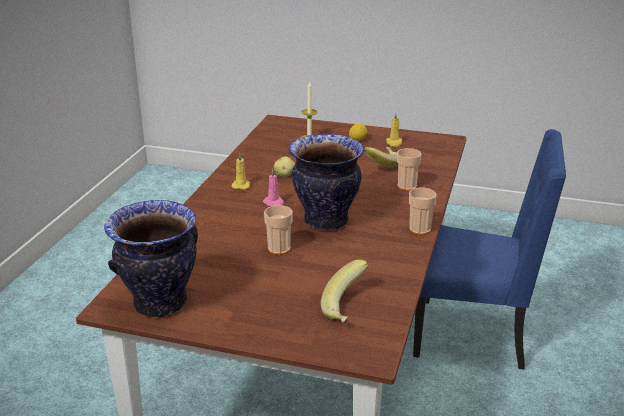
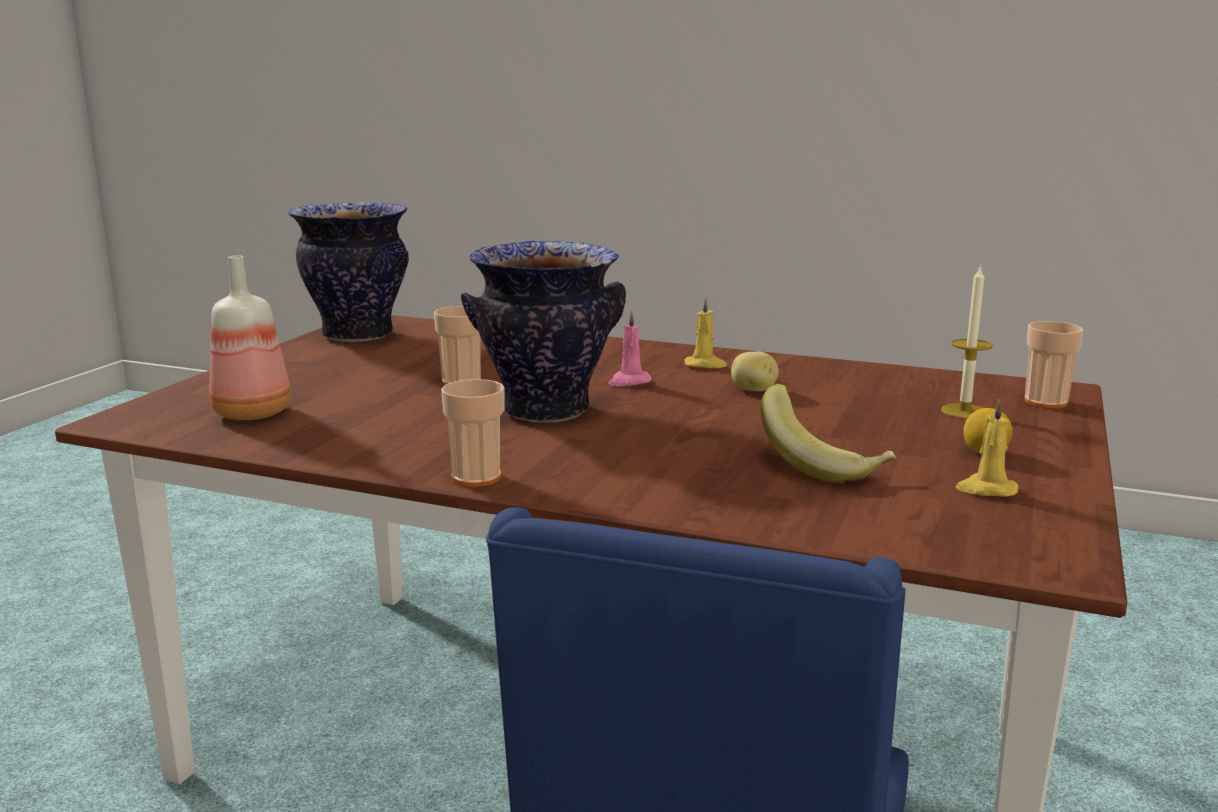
camera: 95 degrees right, 10 degrees down
banana [321,260,369,322] -> bottle [209,256,291,420]
cup [397,148,422,191] -> cup moved to [1024,321,1083,409]

